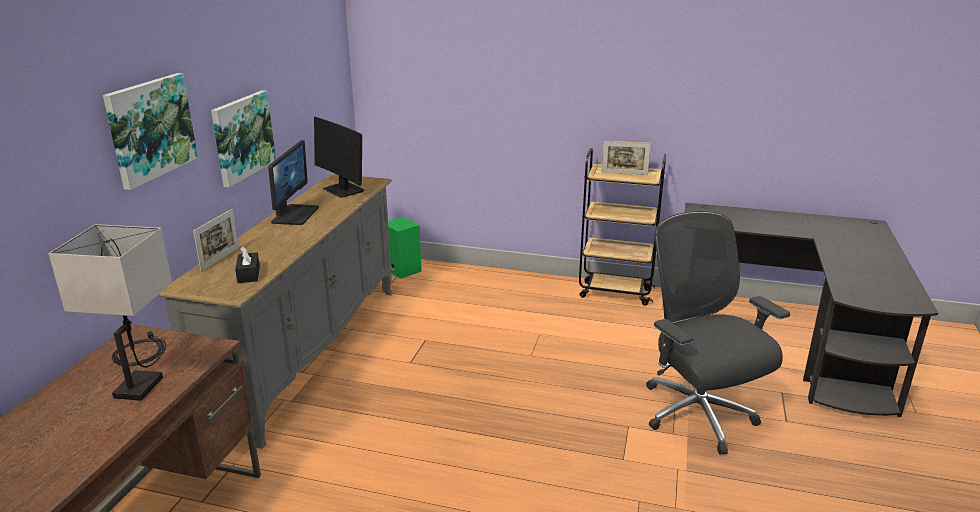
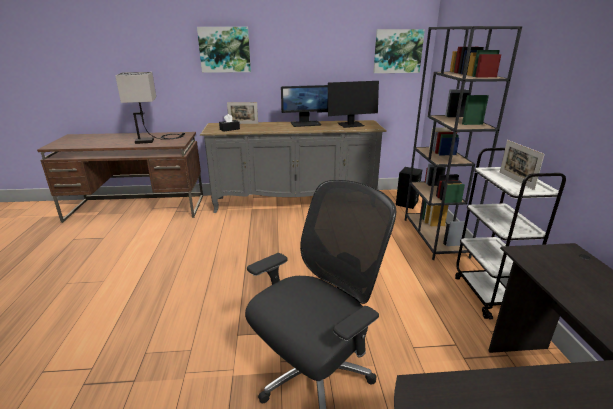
camera: 70 degrees right, 0 degrees up
picture [211,90,276,187] -> picture moved to [373,29,425,73]
monitor [314,117,365,198] -> monitor turned 135 degrees counterclockwise [328,81,379,128]
green speaker [388,217,422,279] -> black speaker [396,167,422,209]
brown cart [579,148,666,306] -> white cart [455,148,566,320]
none -> bookcase [405,26,522,260]

